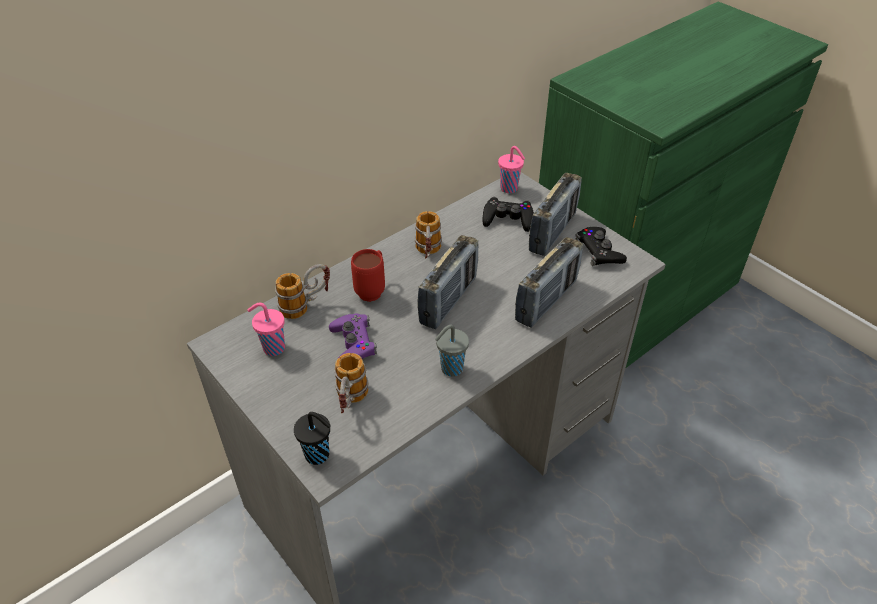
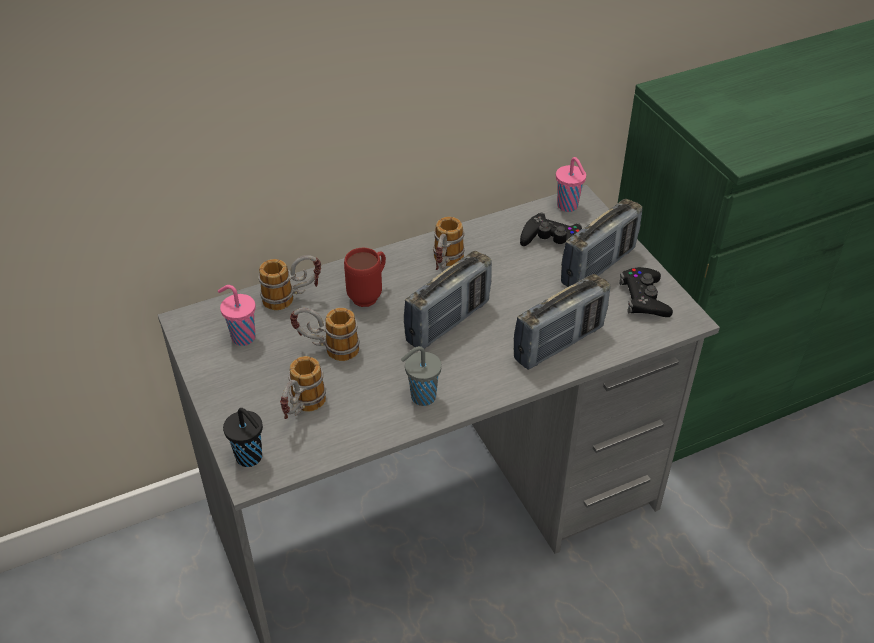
camera: 15 degrees right, 0 degrees up
purple game controller [329,313,377,359] -> mug [290,308,360,361]

